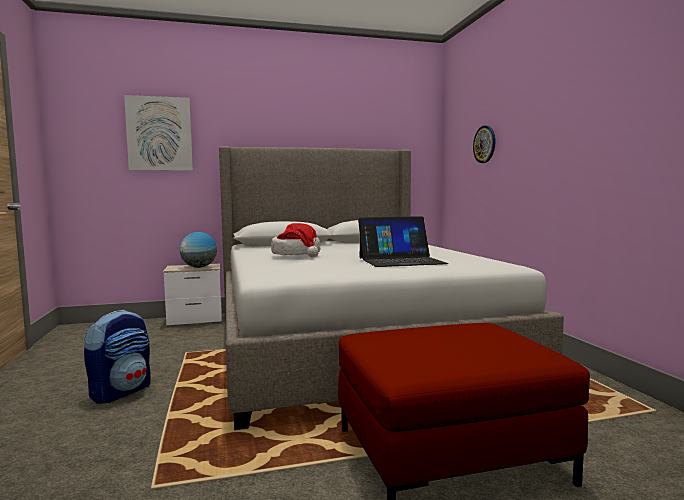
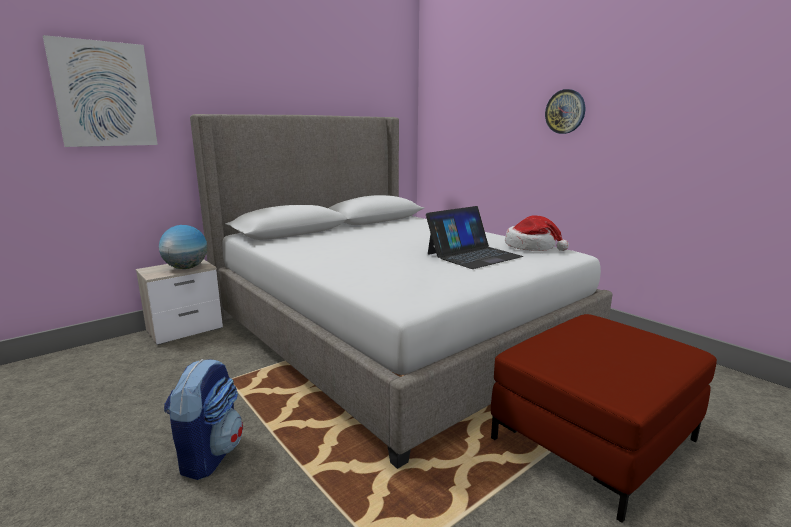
camera: 25 degrees left, 10 degrees up
hat [271,223,320,258] -> hat moved to [505,216,569,251]
wall clock [473,125,496,163] -> wall clock moved to [545,89,585,134]

